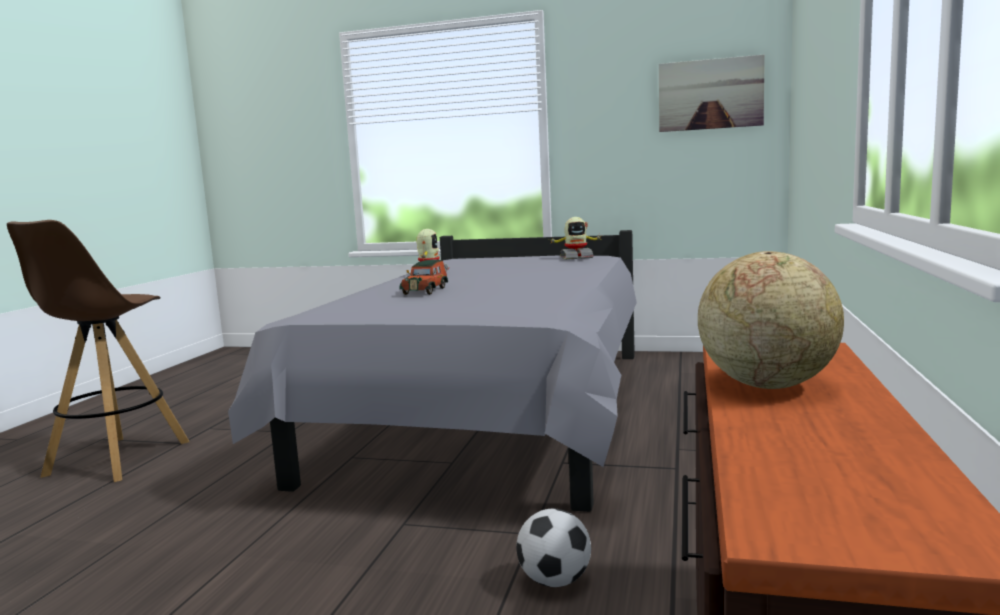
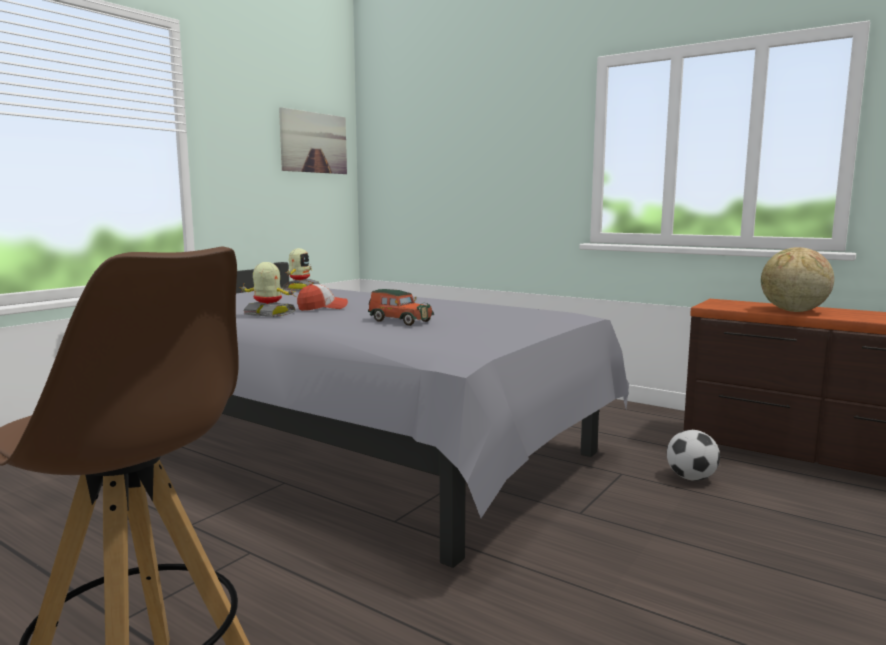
camera: 70 degrees left, 0 degrees up
none -> cap [297,284,348,311]

